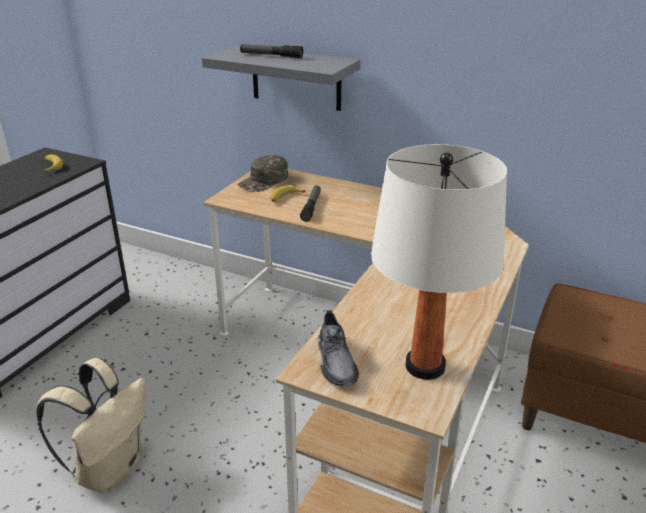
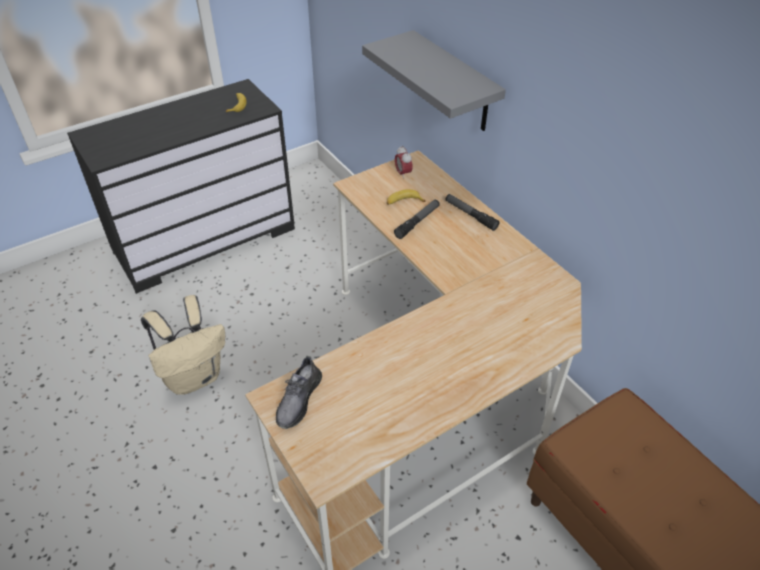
camera: 30 degrees right, 15 degrees up
green cap [237,155,288,192] -> alarm clock [395,146,413,179]
flashlight [240,44,303,58] -> flashlight moved to [445,194,499,231]
white table lamp [371,144,507,380] -> none

